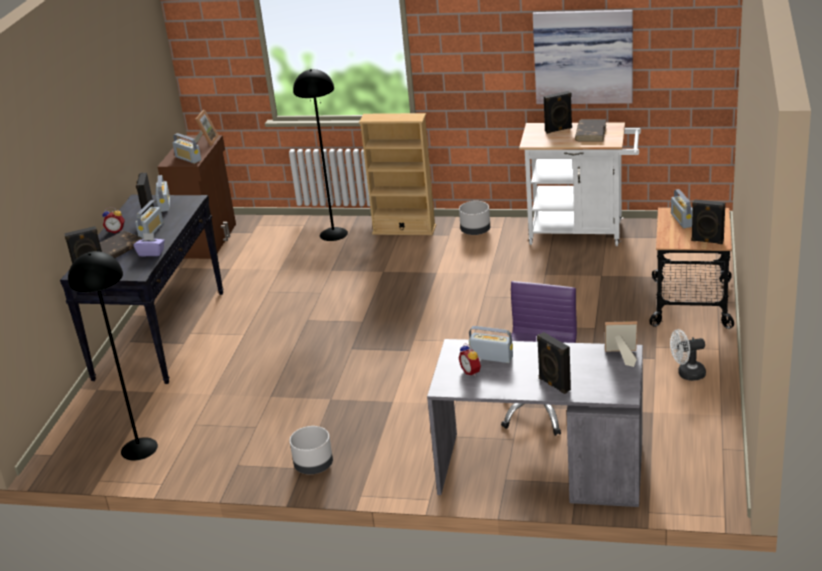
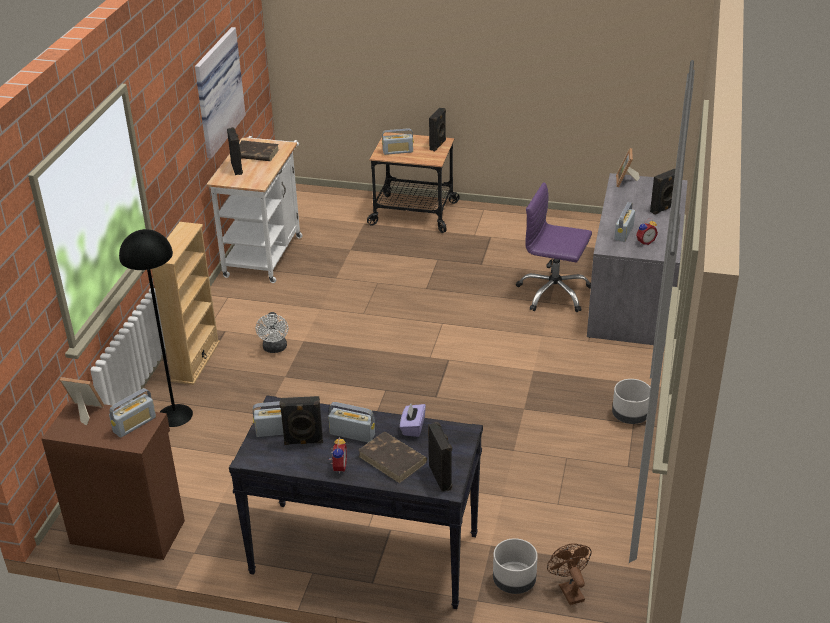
camera: 90 degrees left, 5 degrees up
black floor lamp [68,251,158,460] -> none
grey planter [459,201,490,235] -> grey planter moved to [493,538,538,594]
white fan [670,329,706,381] -> white fan moved to [256,312,288,353]
none -> brown fan [547,543,592,605]

